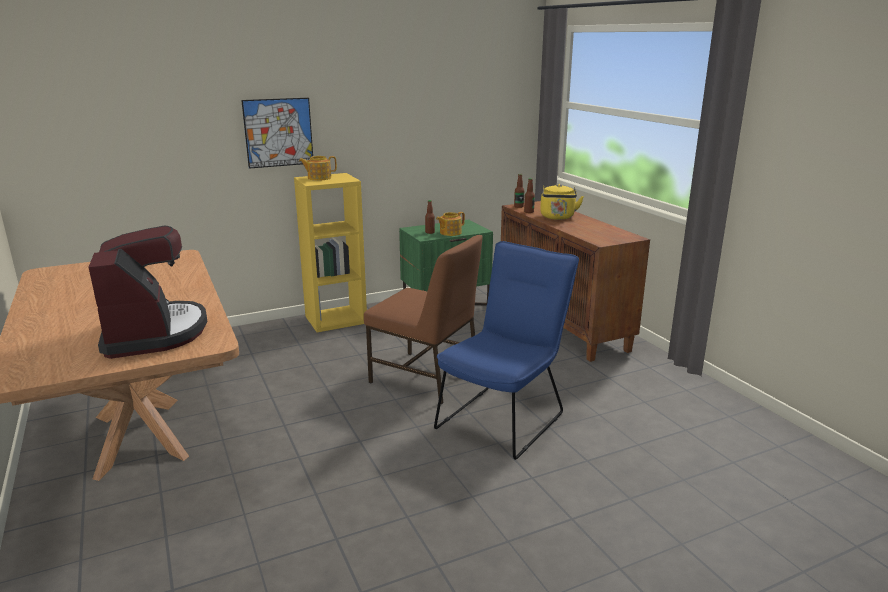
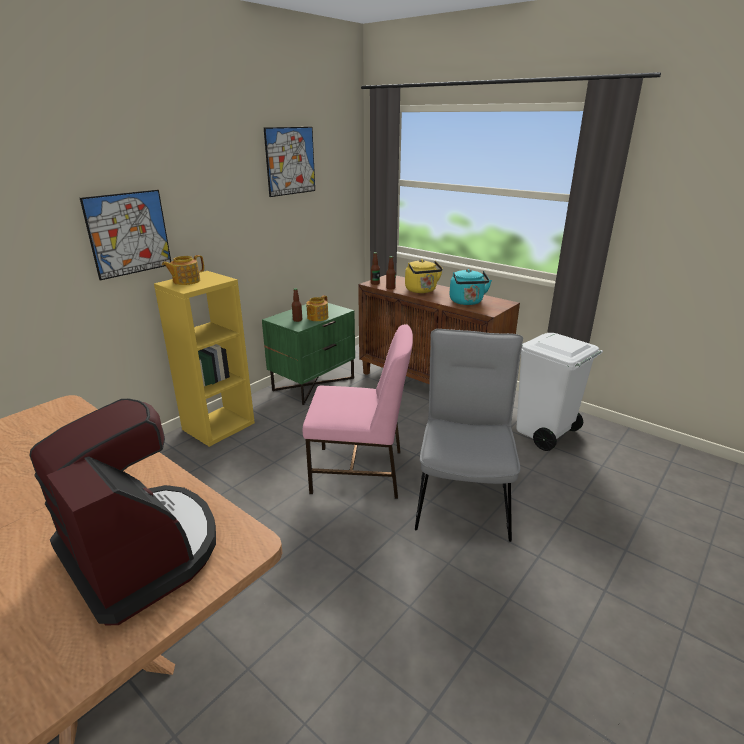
camera: 25 degrees left, 5 degrees up
brown chair [364,235,483,404] -> pink chair [303,324,413,499]
blue chair [434,241,579,460] -> grey chair [415,329,523,542]
none -> picture [264,127,315,197]
none -> turquoise kettle [449,269,492,305]
none -> white trash can [516,333,603,451]

